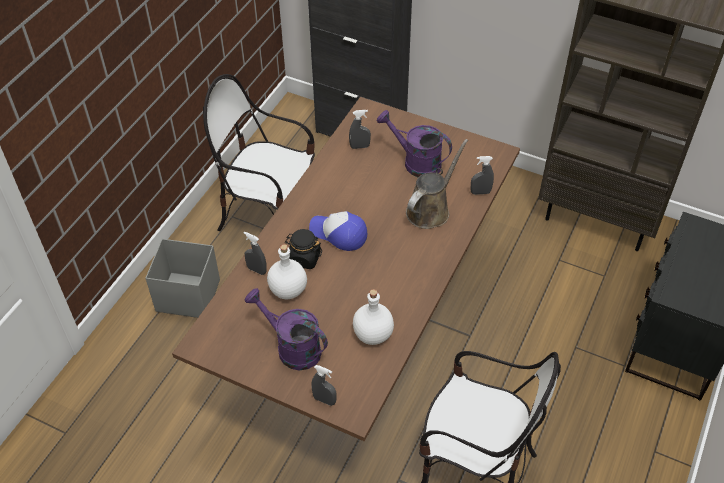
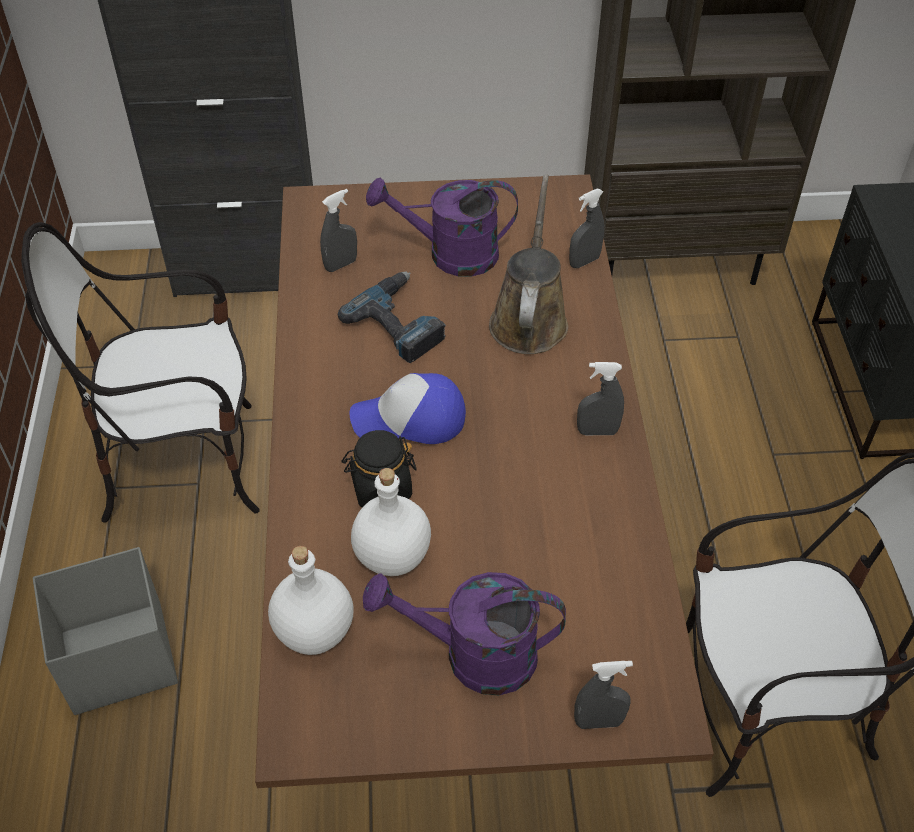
camera: 30 degrees left, 0 degrees up
grey spray bottle [244,232,267,275] -> grey spray bottle moved to [577,362,624,435]
white bottle [353,289,394,345] -> white bottle moved to [268,546,354,655]
none -> power drill [338,271,446,363]

